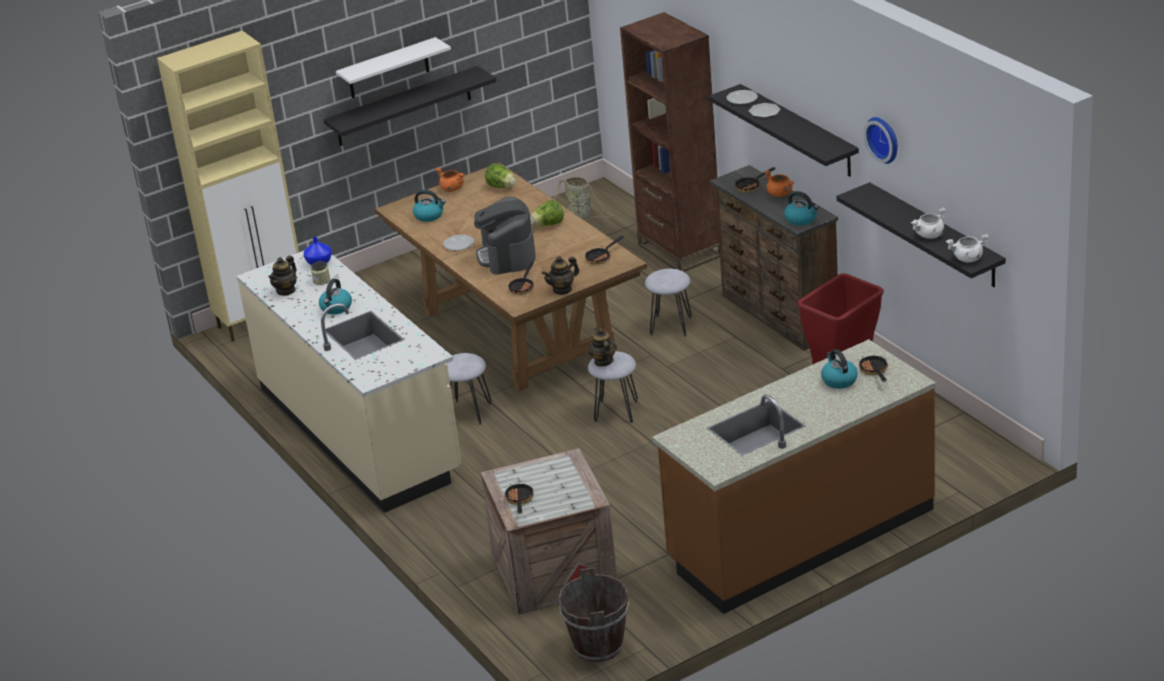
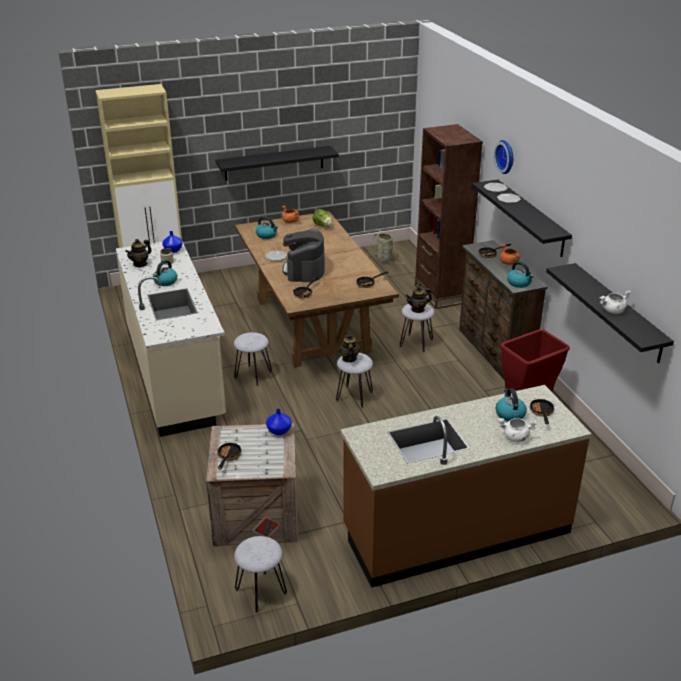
camera: 10 degrees right, 0 degrees up
white shelf [336,37,451,98] -> none
lettuce [530,200,564,226] -> none
teapot [542,256,579,295] -> teapot moved to [405,286,432,313]
brown bucket [558,567,629,662] -> grey stool [234,536,287,613]
wall clock [864,117,898,164] -> wall clock moved to [494,140,513,174]
white cooking pot [946,234,989,262] -> white cooking pot moved to [498,418,537,442]
none -> blue vase [266,409,292,435]

